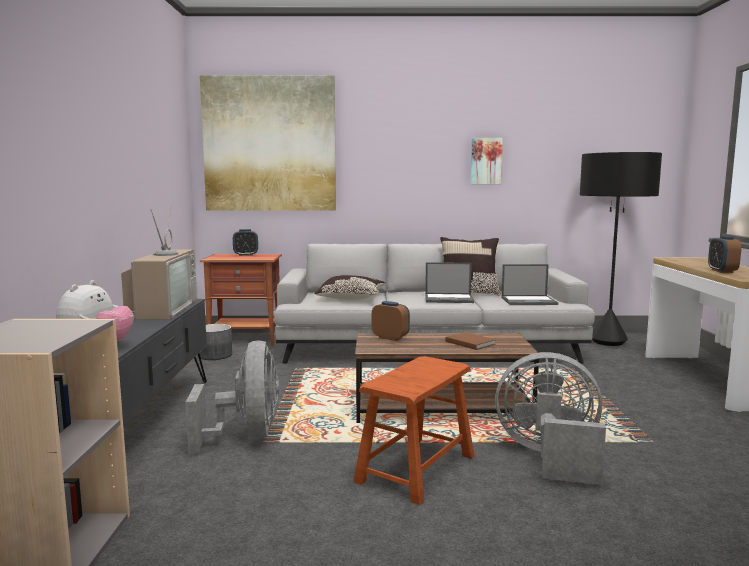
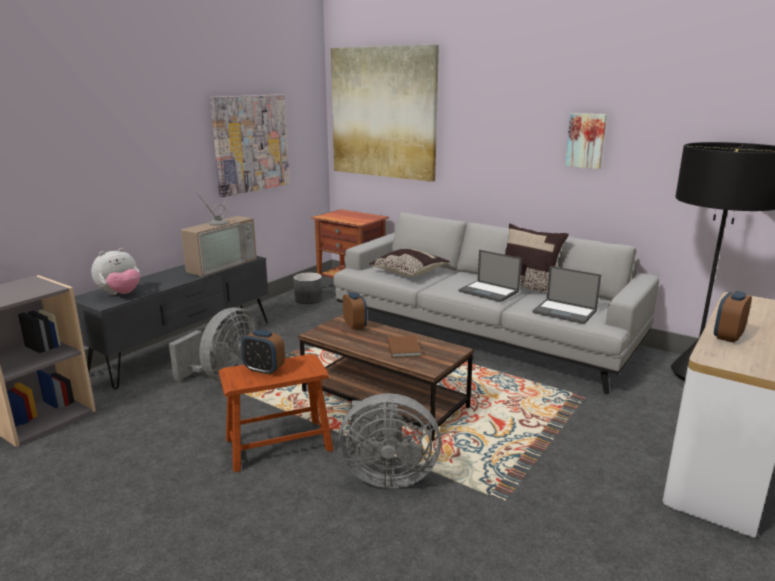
camera: 35 degrees right, 10 degrees up
alarm clock [233,229,258,256] -> alarm clock moved to [241,330,285,375]
grey fan [495,352,606,485] -> grey fan turned 135 degrees clockwise [339,393,441,488]
none -> picture [210,94,290,197]

